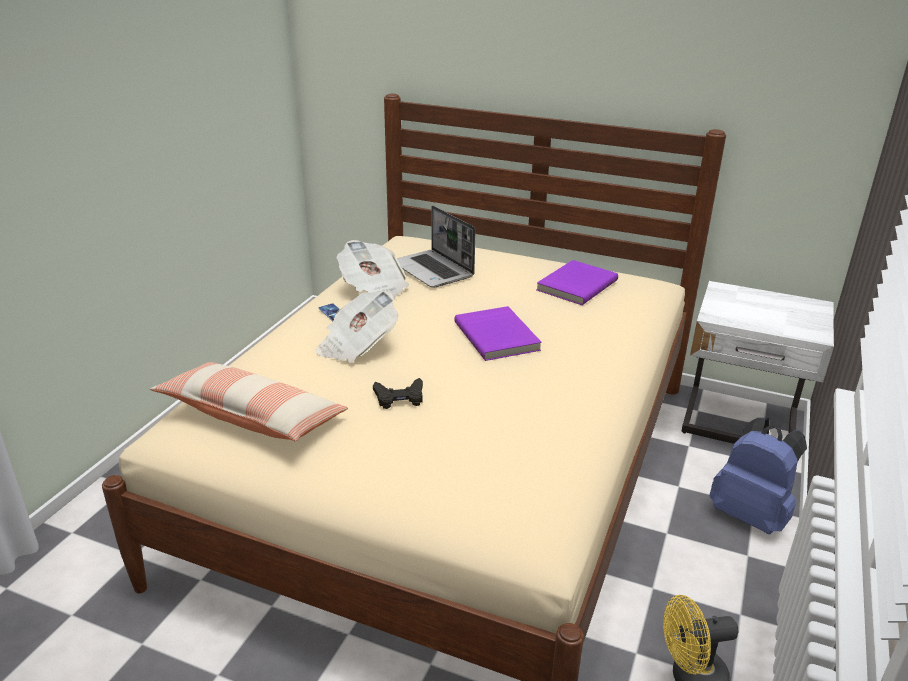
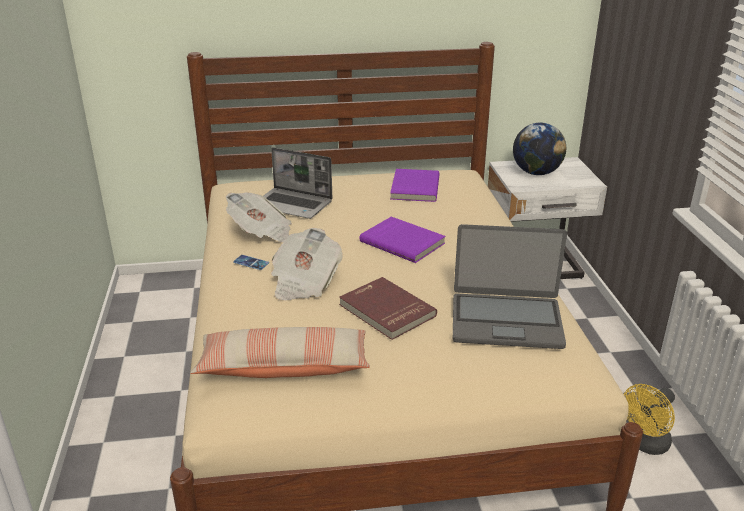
camera: 30 degrees left, 0 degrees up
black game controller [373,378,423,409] -> red book [339,277,437,340]
blue backpack [709,418,807,534] -> none
none -> laptop [453,224,567,349]
none -> globe [513,123,566,175]

